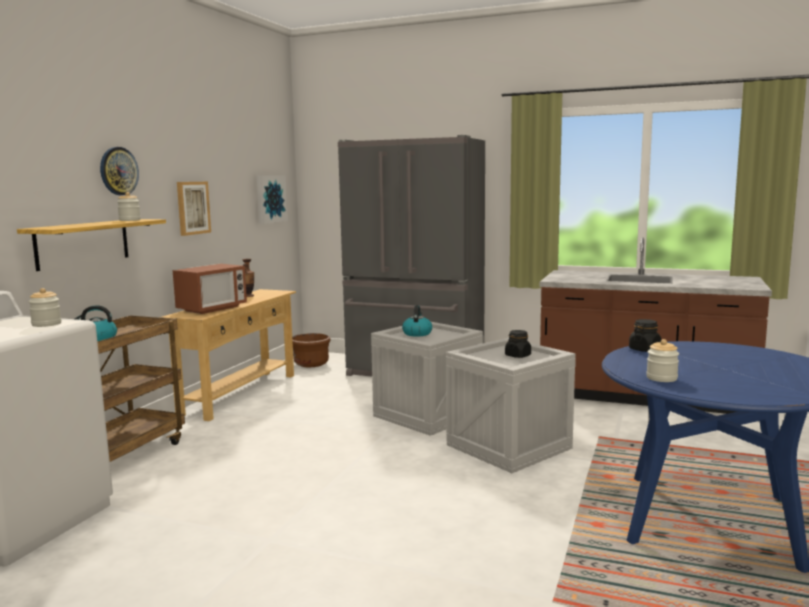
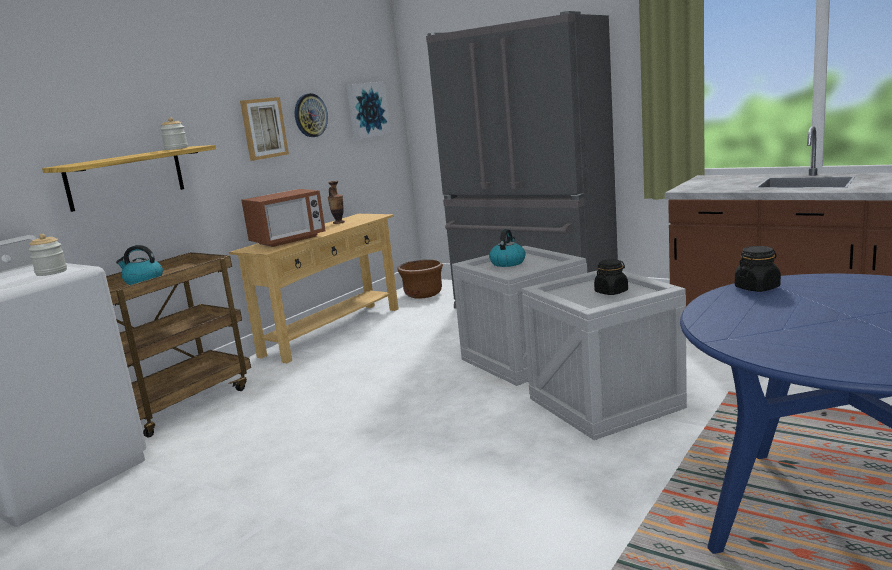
camera: 15 degrees right, 5 degrees up
wall clock [100,147,139,195] -> wall clock moved to [295,93,328,137]
jar [646,339,679,382] -> none

